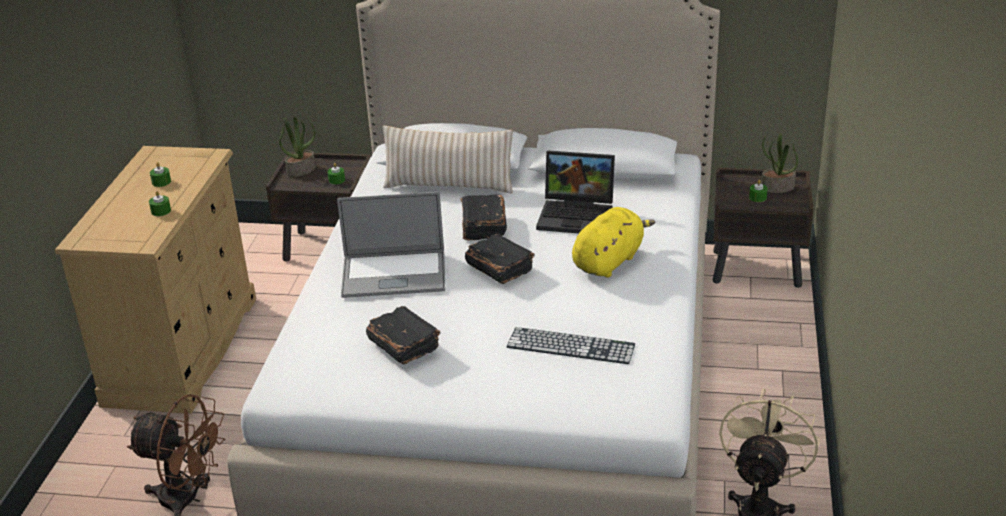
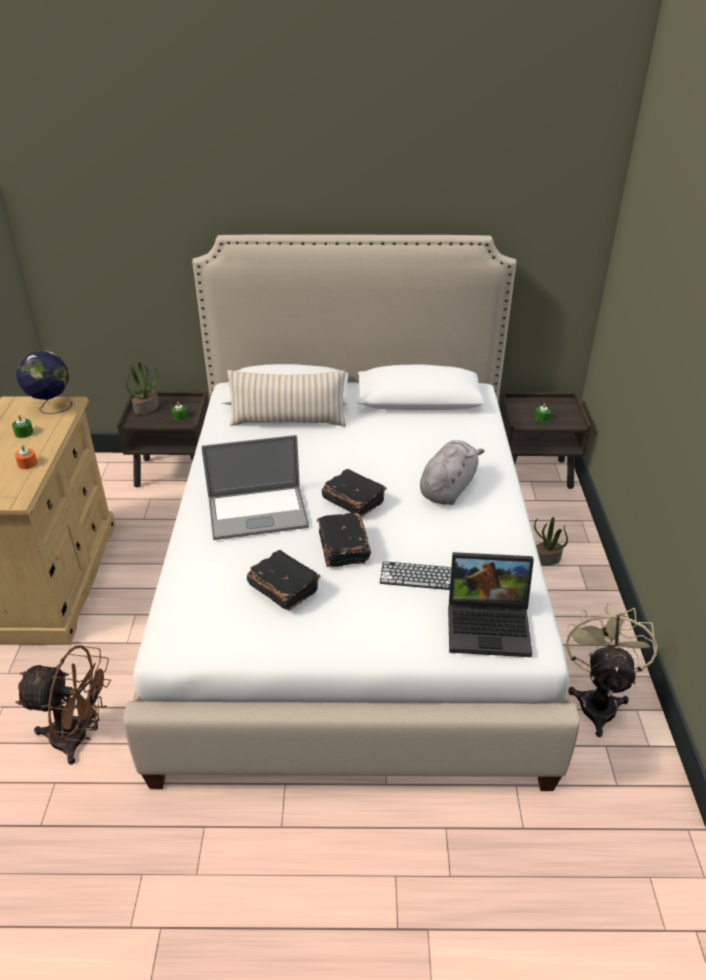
camera: 10 degrees left, 5 degrees up
green candle [149,191,171,216] -> orange candle [15,445,37,469]
black book [461,194,507,241] -> black book moved to [317,513,371,567]
laptop [536,150,615,234] -> laptop moved to [448,552,534,657]
yellow plush toy [572,207,655,278] -> grey plush toy [420,440,484,505]
potted plant [761,133,798,193] -> potted plant moved to [534,517,568,566]
none -> globe [16,350,73,414]

